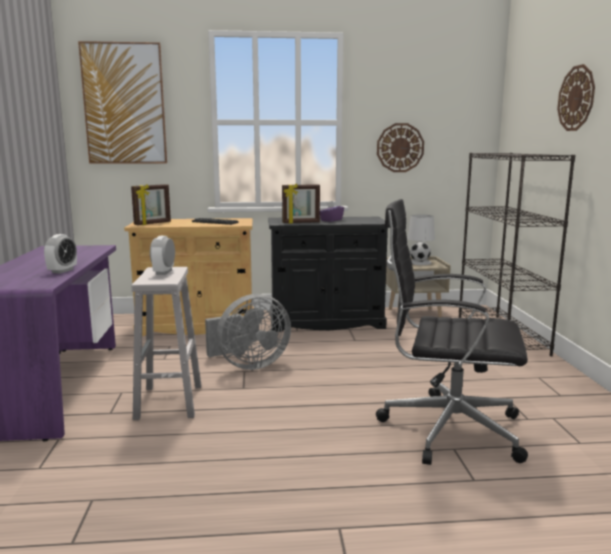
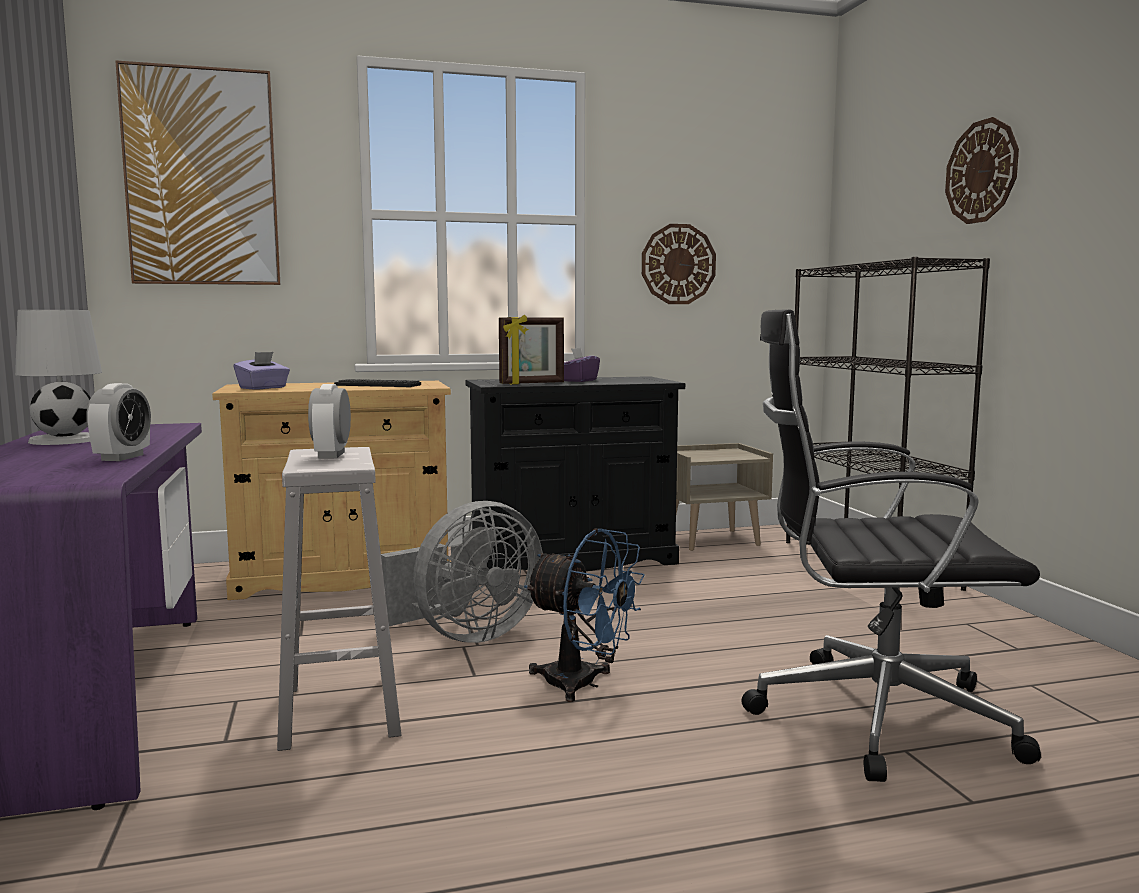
camera: 10 degrees left, 5 degrees down
picture frame [131,184,171,225] -> purple tissue box [234,352,290,390]
white table lamp [407,215,435,265] -> white table lamp moved to [15,310,102,445]
none -> blue fan [524,528,645,702]

